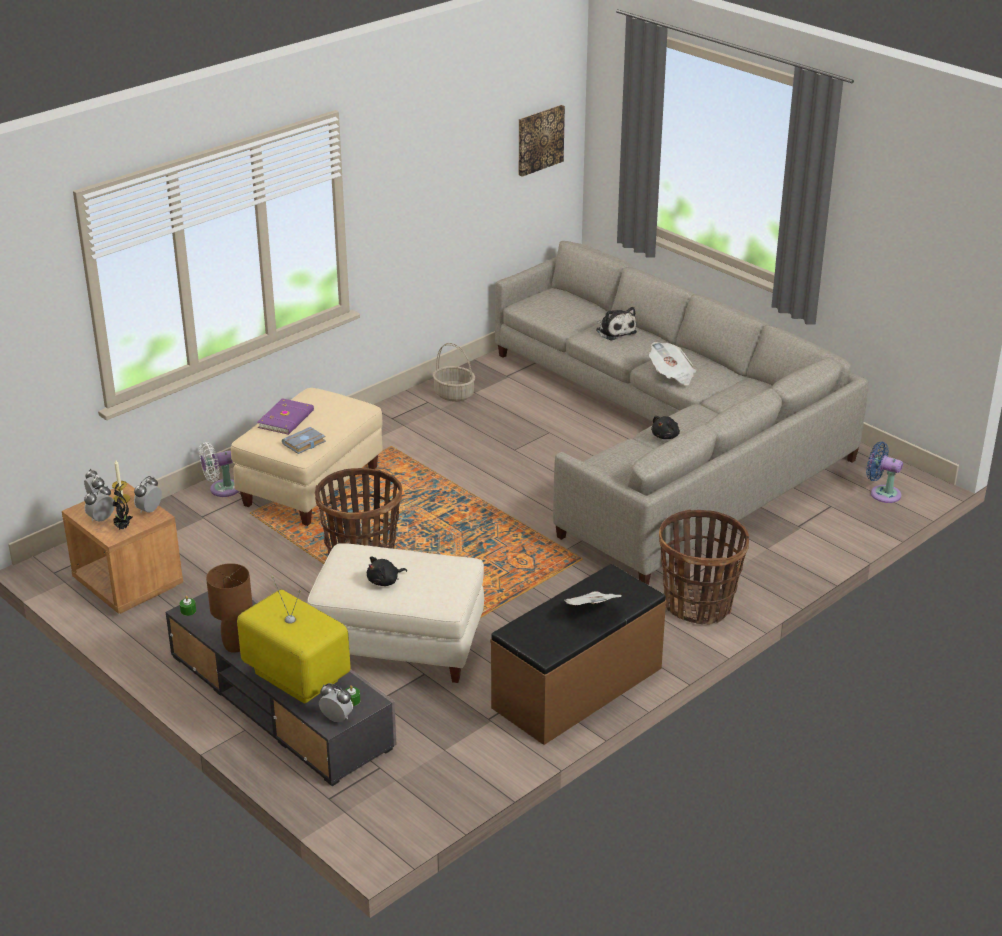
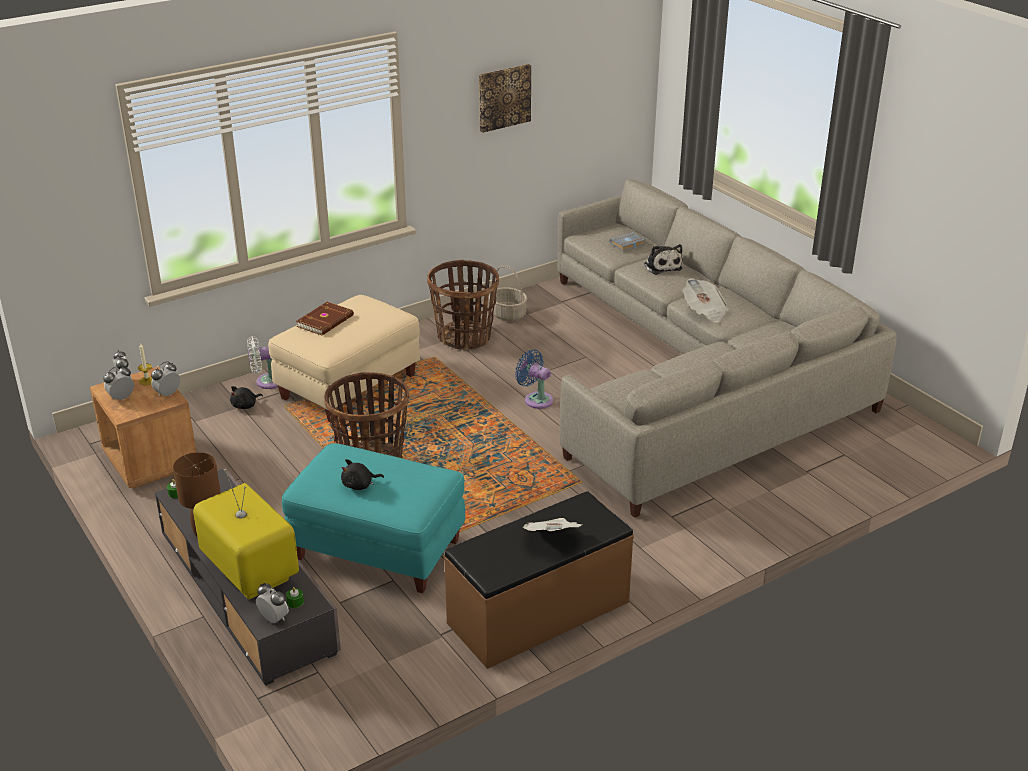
camera: 10 degrees right, 0 degrees up
potted plant [112,483,133,530] -> none
purple book [257,398,314,435] -> brown book [296,302,354,335]
grey book [282,427,326,454] -> grey book moved to [609,232,645,251]
beige ottoman [307,543,484,683] -> turquoise ottoman [282,443,465,594]
picture [519,105,565,177] -> picture moved to [479,64,531,133]
black plush toy [651,416,680,439] -> black plush toy moved to [230,386,263,409]
basket [659,509,749,625] -> basket moved to [427,260,499,350]
blue fan [866,442,903,503] -> blue fan moved to [515,350,553,409]

